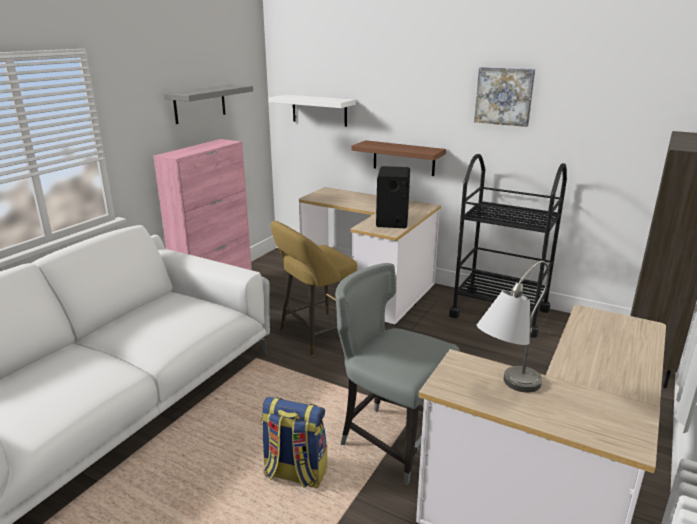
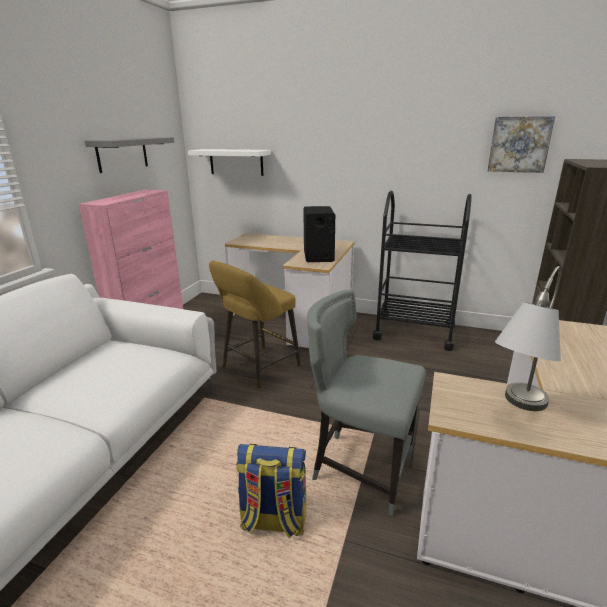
camera: 10 degrees left, 0 degrees up
brown shelf [352,140,446,176] -> none
picture [474,67,535,127] -> picture moved to [487,116,555,173]

